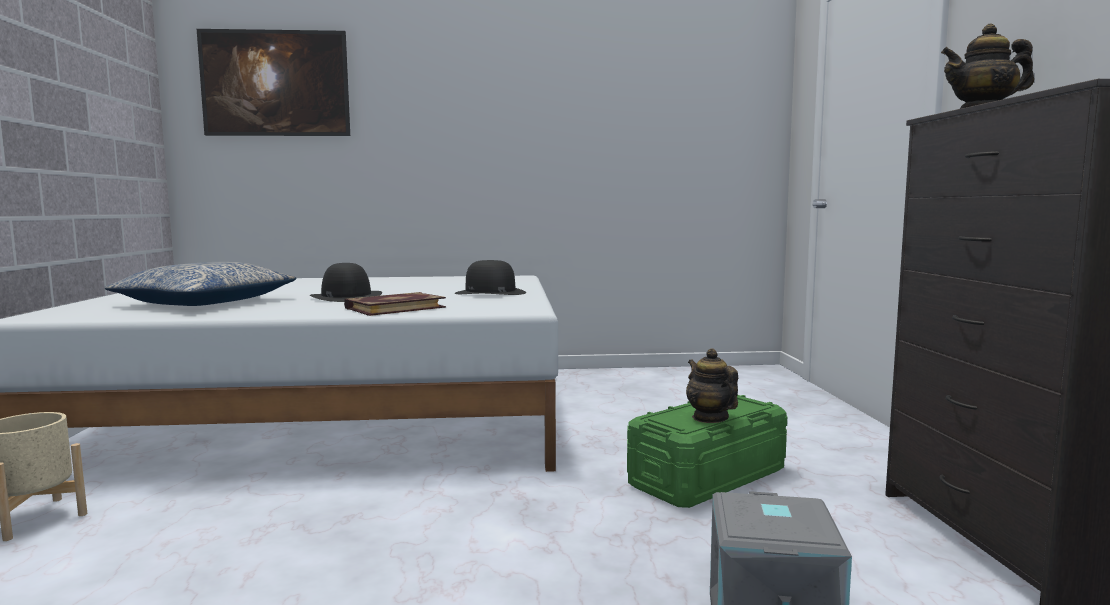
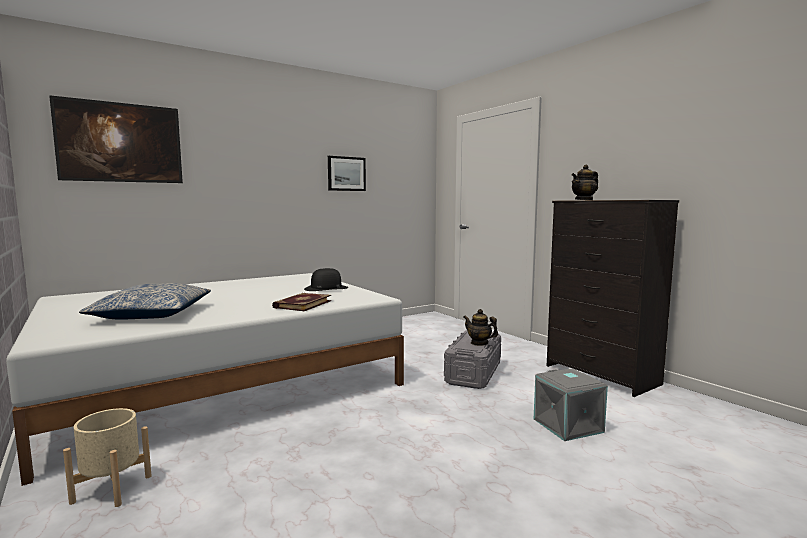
camera: 30 degrees left, 0 degrees up
black hat [310,263,382,302] -> none
green storage box [627,395,787,508] -> grey storage box [444,330,501,389]
none -> picture [328,156,366,191]

